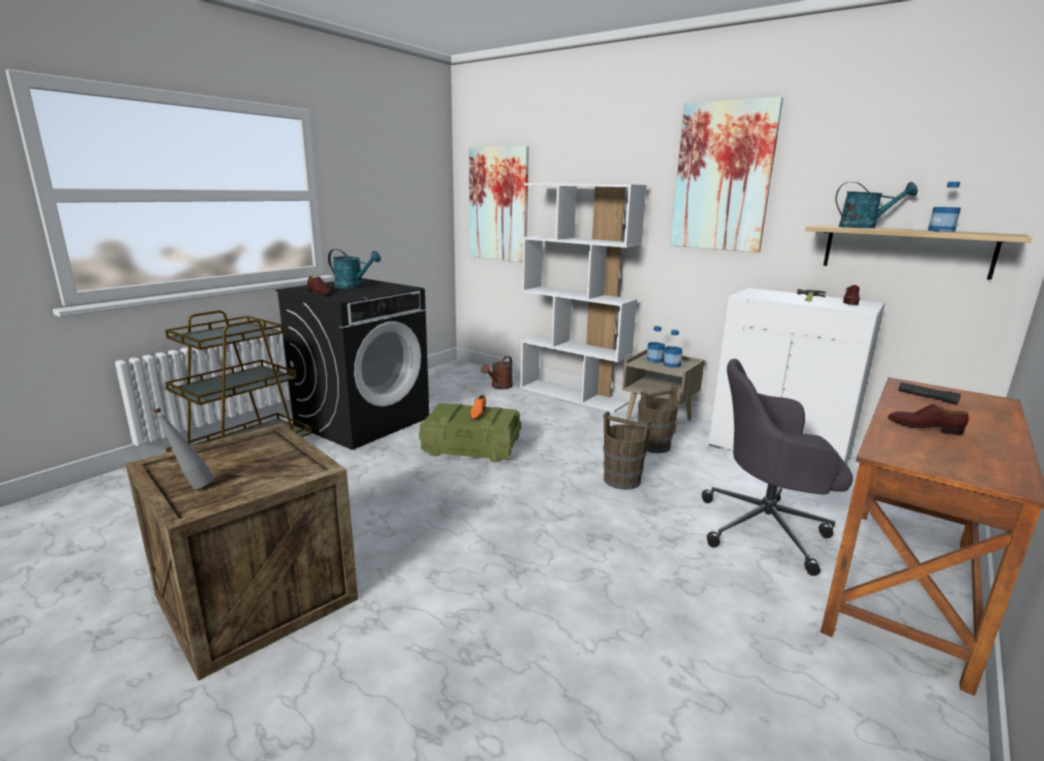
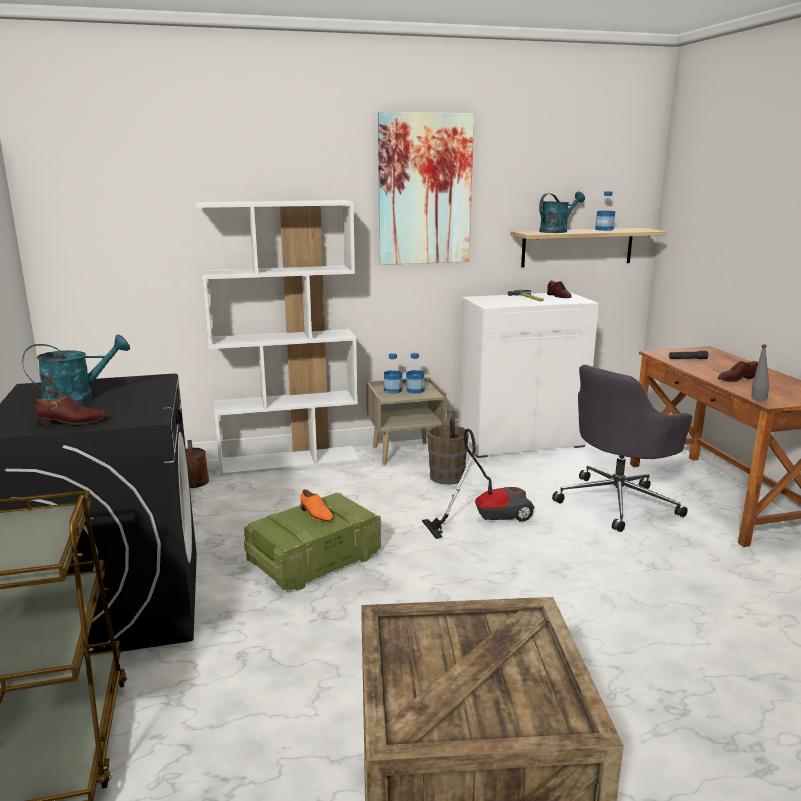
camera: 50 degrees left, 0 degrees up
grey bottle [154,408,215,490] -> grey bottle moved to [751,344,769,401]
picture [469,146,529,262] -> none
brown bucket [603,411,652,490] -> vacuum cleaner [422,429,534,539]

